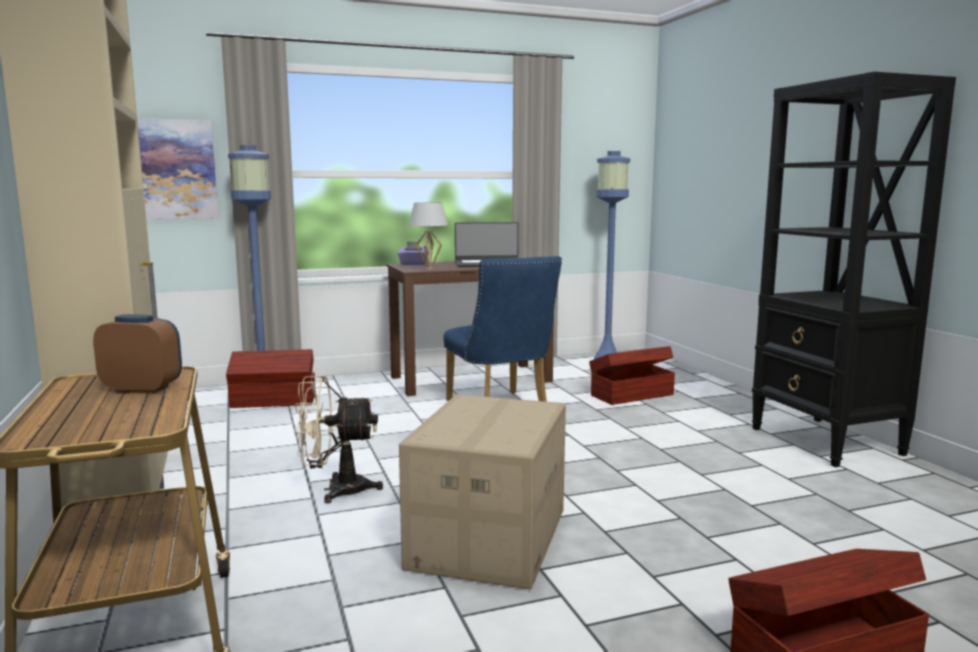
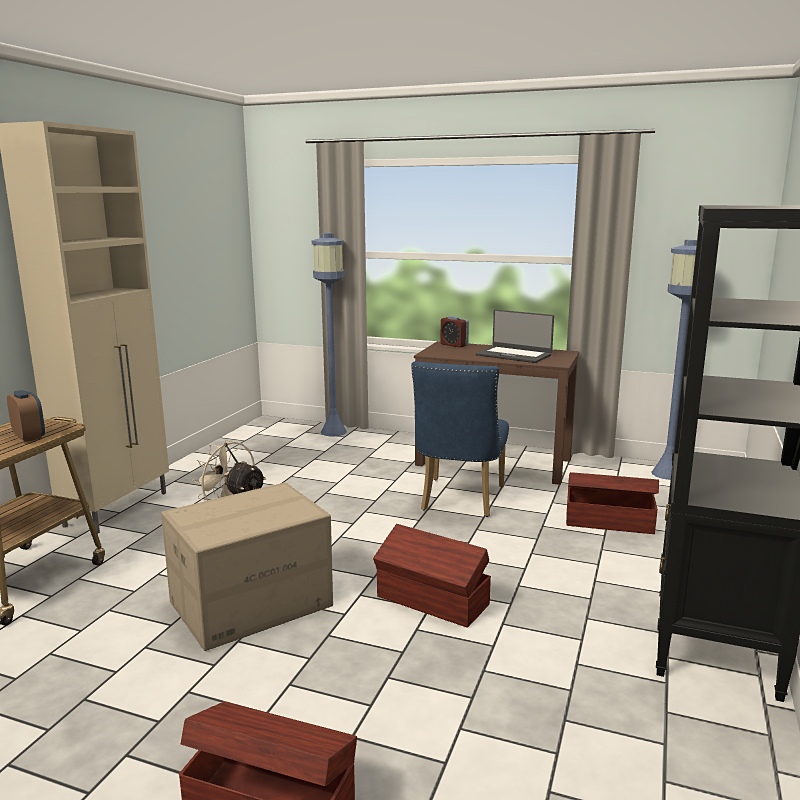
camera: 40 degrees right, 5 degrees up
picture [137,118,218,219] -> none
brown storage box [226,349,315,408] -> brown storage box moved to [373,524,491,628]
purple tissue box [398,241,428,265] -> alarm clock [440,316,469,348]
white table lamp [409,202,448,269] -> none

